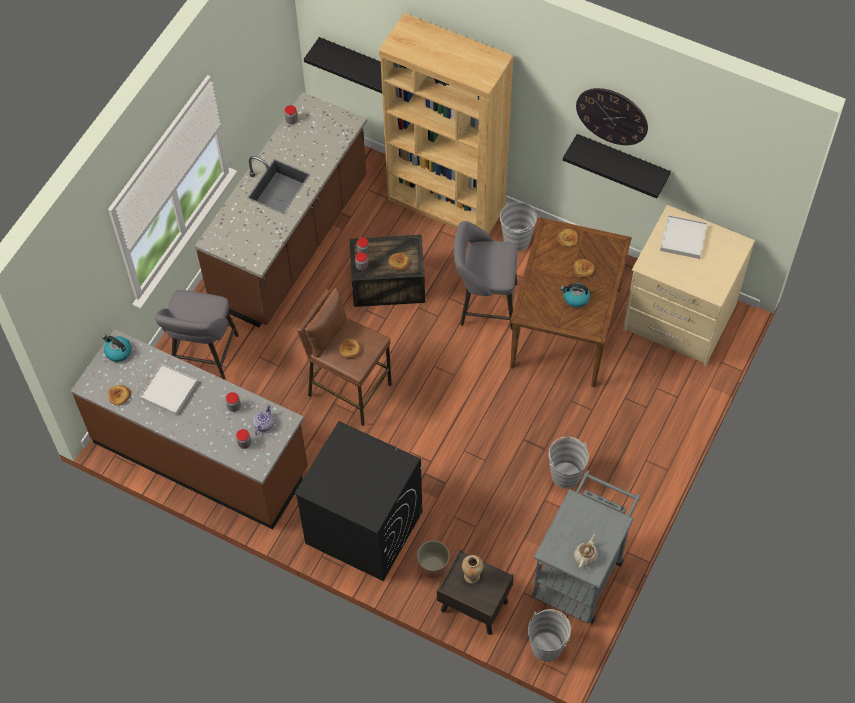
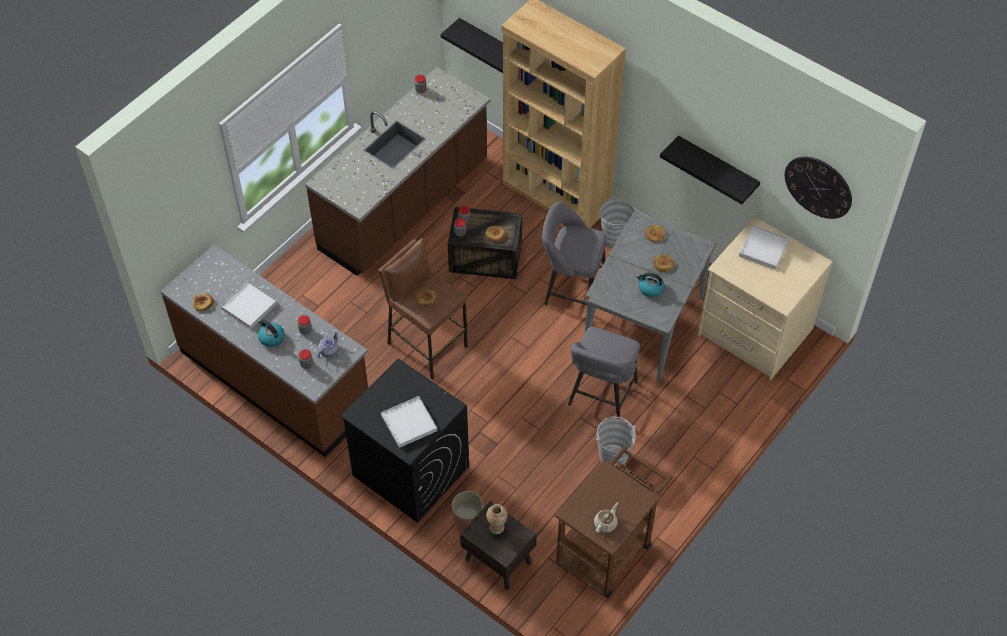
camera: 10 degrees right, 5 degrees down
kettle [102,335,131,362] -> kettle moved to [258,319,285,347]
grey stool [155,290,239,380] -> grey stool moved to [568,327,640,419]
brown dining table [510,217,632,387] -> grey dining table [583,212,717,381]
grey bucket [528,609,571,662] -> none
grey cart [532,470,641,624] -> brown cart [555,445,672,598]
wall clock [576,88,648,145] -> wall clock moved to [785,157,852,219]
none -> white tray [381,396,437,448]

